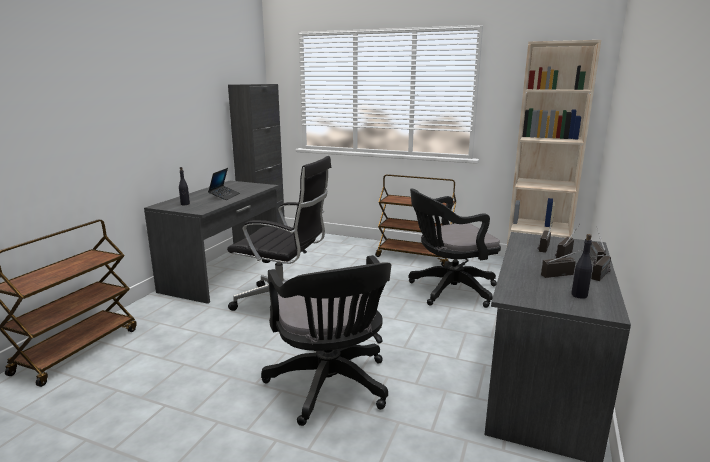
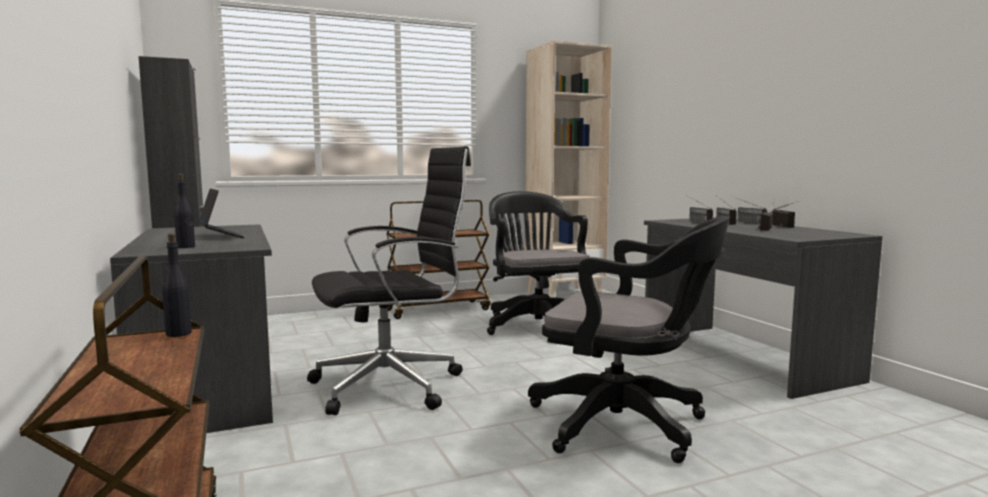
camera: 45 degrees left, 10 degrees down
black office chair [408,188,501,308] -> black office chair turned 135 degrees clockwise [487,191,590,335]
black bottle [571,234,592,299] -> black bottle moved to [162,233,192,337]

